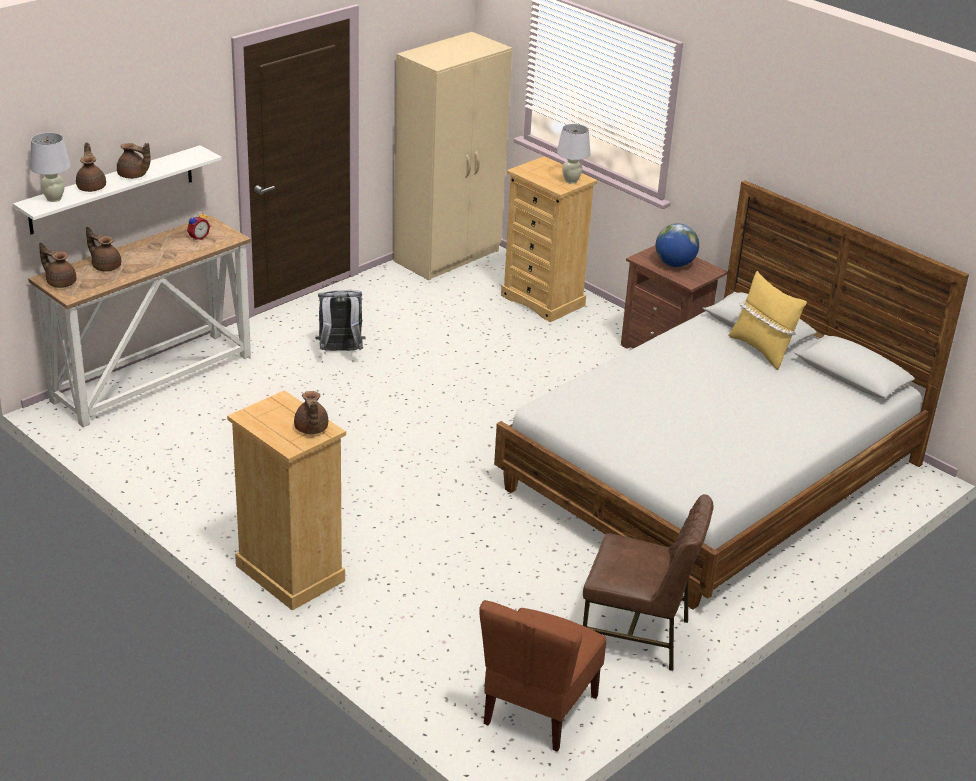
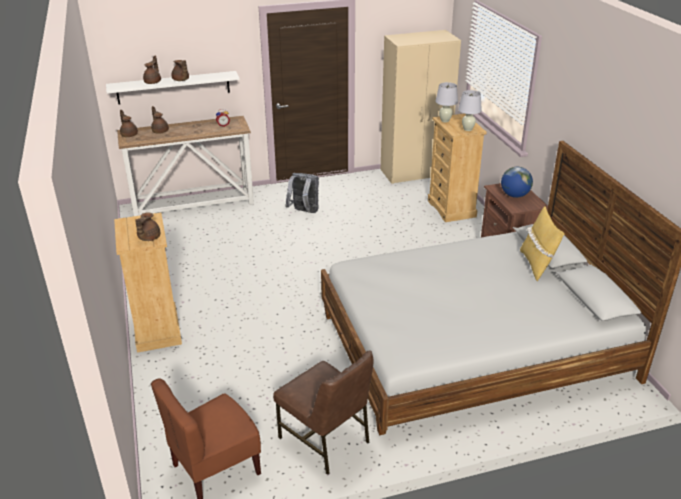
camera: 30 degrees right, 0 degrees up
white table lamp [30,133,71,202] -> white table lamp moved to [436,82,458,122]

